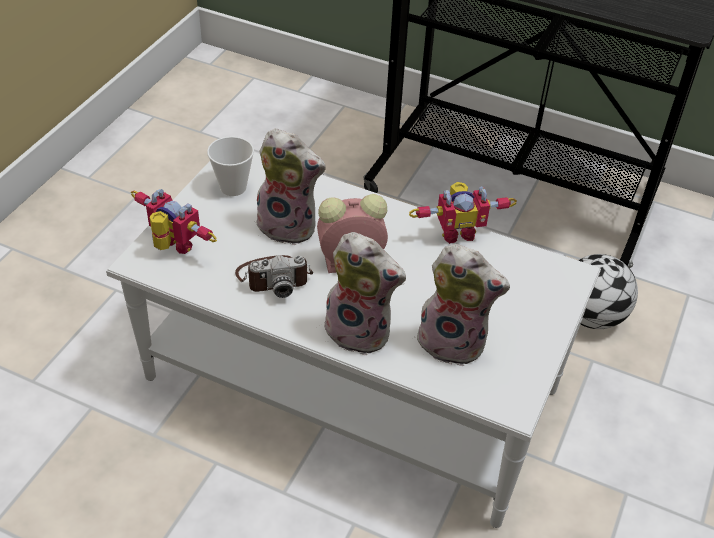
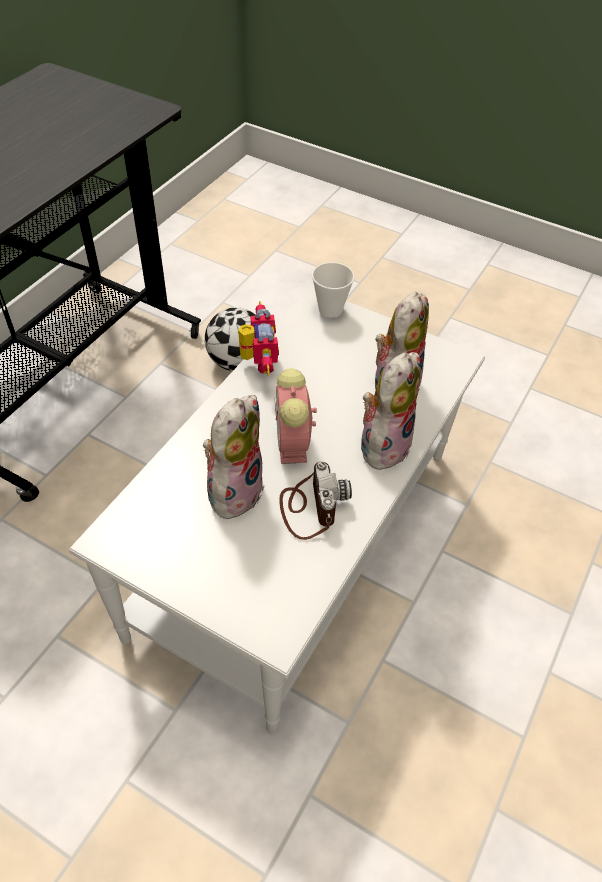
camera: 85 degrees left, 5 degrees up
toy robot [131,189,217,254] -> none
cup [207,136,254,196] -> cup moved to [312,262,355,318]

